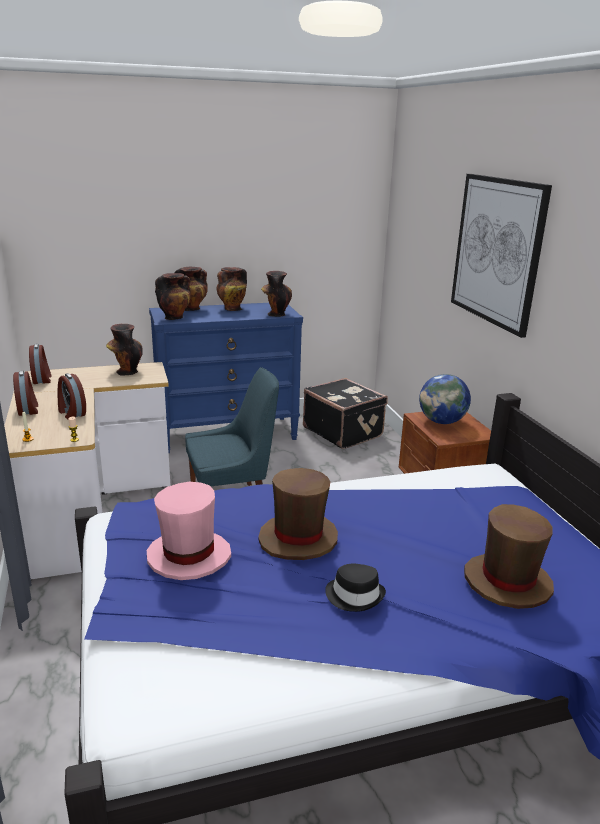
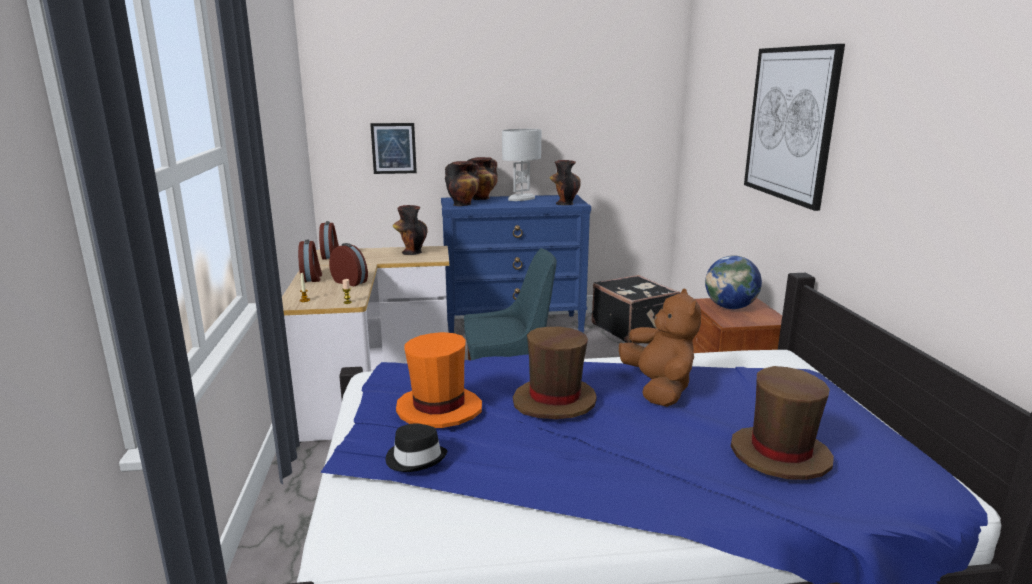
camera: 10 degrees right, 5 degrees down
alarm clock [58,373,86,420] -> alarm clock turned 150 degrees clockwise [329,243,368,286]
pink hat [147,482,231,580] -> orange hat [396,332,482,428]
vase [217,267,247,311] -> white table lamp [502,129,541,201]
black hat [325,564,386,612] -> black hat moved to [386,423,447,472]
none -> picture [370,123,417,174]
none -> brown plush toy [619,288,701,407]

